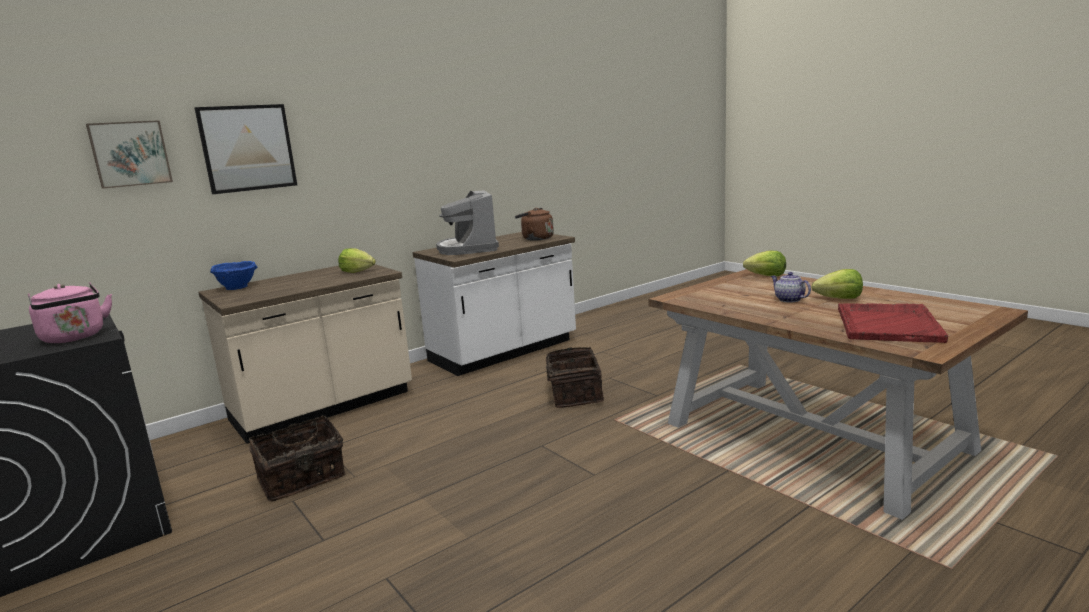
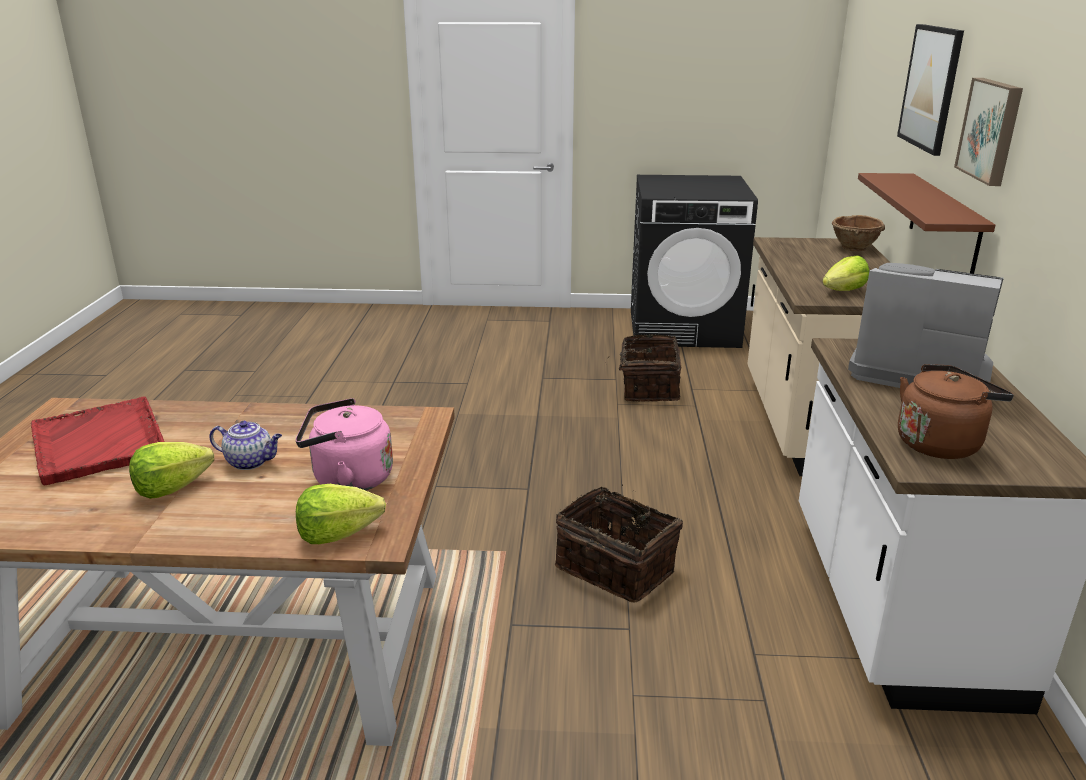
camera: 130 degrees right, 10 degrees up
pink kettle [28,282,112,343] -> pink kettle moved to [295,398,393,490]
picture [86,120,173,189] -> picture moved to [954,78,1023,186]
blue bowl [210,261,257,290] -> brown bowl [832,215,885,251]
none -> brown shelf [858,173,995,274]

